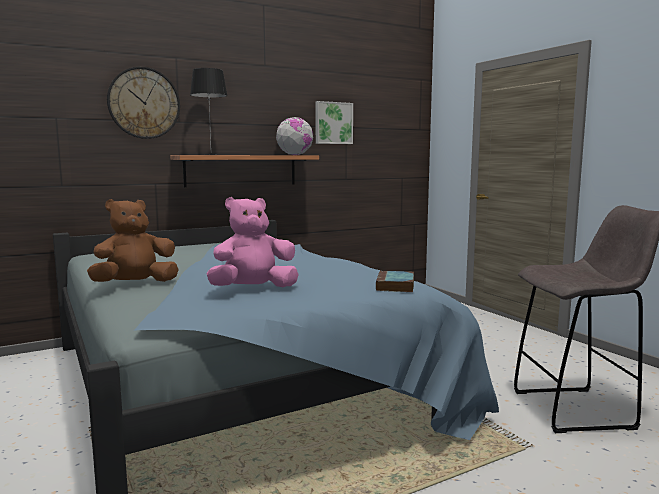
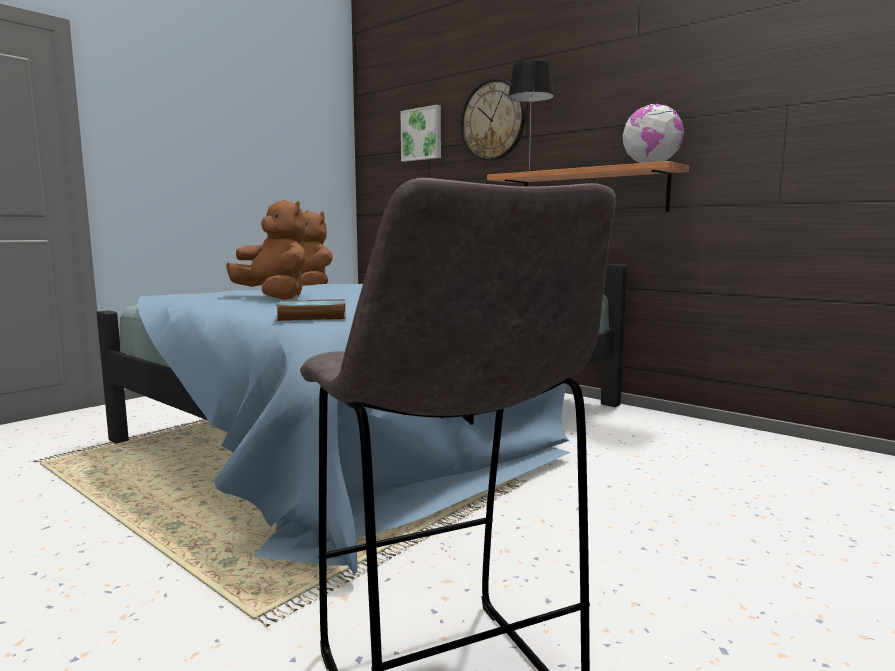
camera: 70 degrees right, 0 degrees up
pink plush toy [206,197,299,287] -> brown plush toy [226,200,306,300]
picture [315,101,353,144] -> picture moved to [400,105,441,162]

